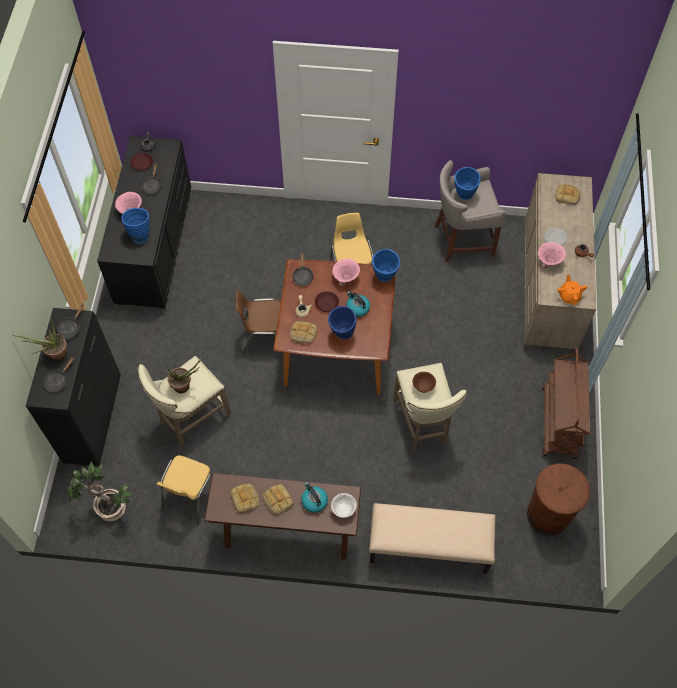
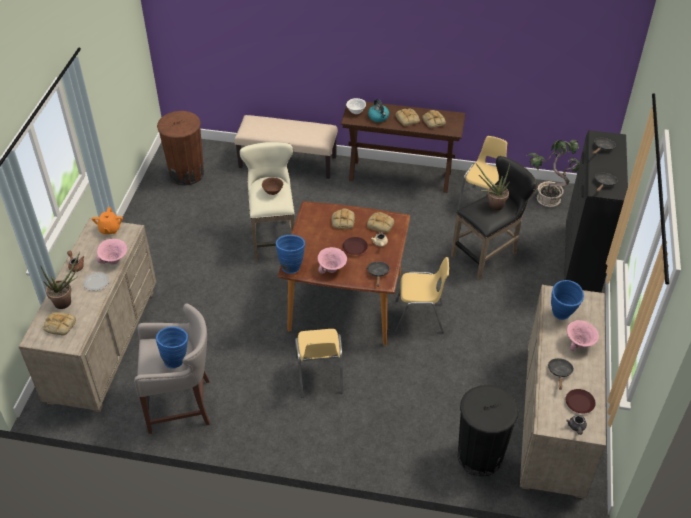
camera: 175 degrees left, 15 degrees down
potted plant [12,318,67,362] -> potted plant moved to [40,252,80,309]
black dresser [97,136,191,309] -> beige dresser [520,285,606,498]
beige stool [138,356,231,447] -> black stool [451,156,537,280]
brown chair [236,291,281,355] -> yellow chair [395,257,449,333]
blue vase [328,306,357,339] -> bread [331,208,355,229]
kettle [346,291,370,317] -> none
brown cart [542,348,590,458] -> none
none -> black trash can [457,385,518,476]

